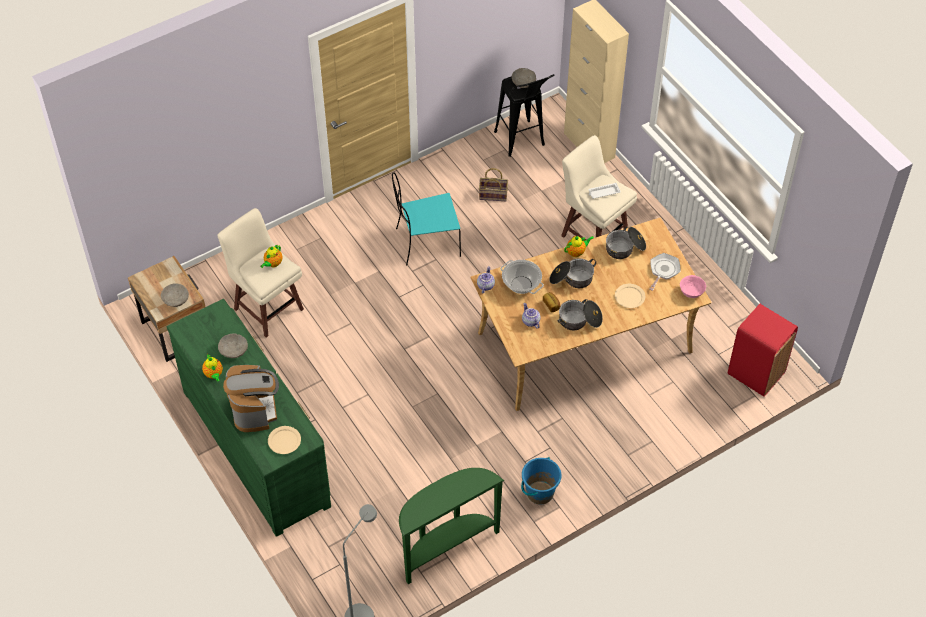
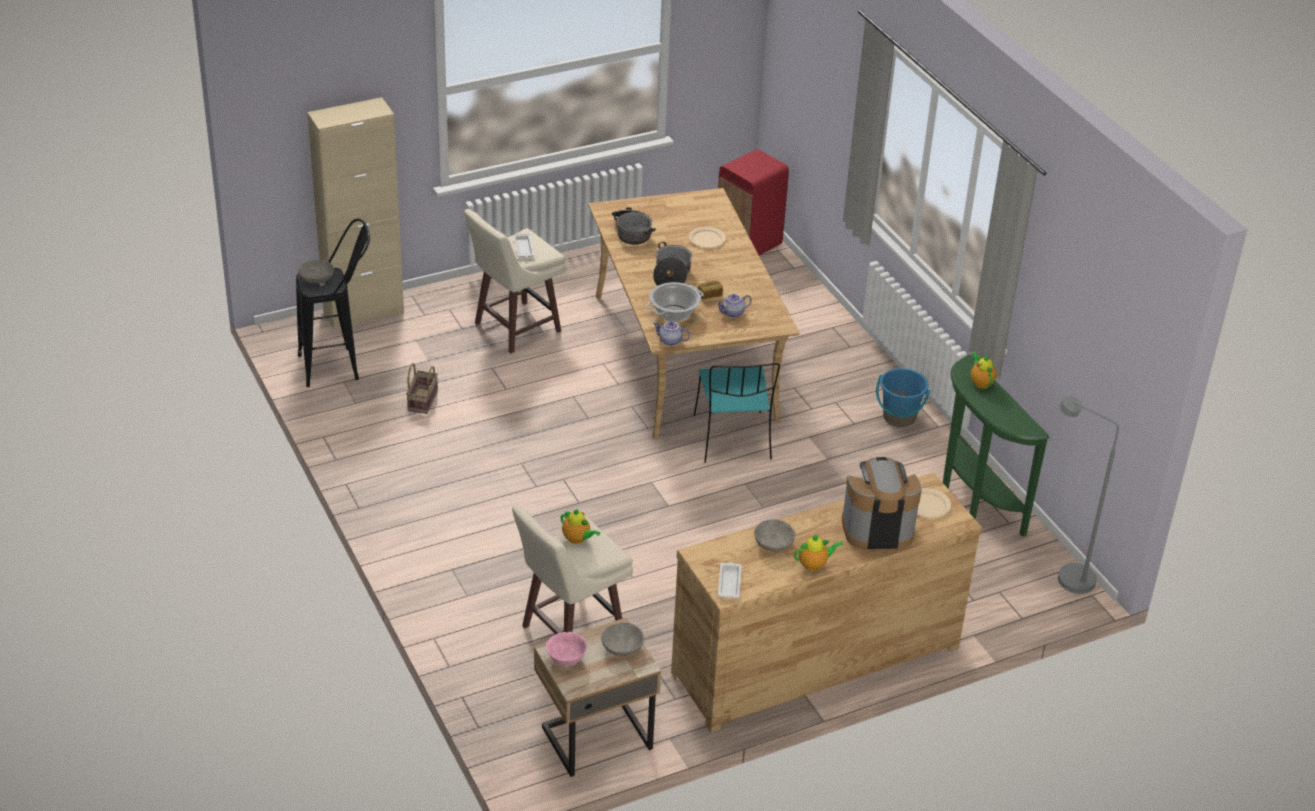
camera: 85 degrees left, 15 degrees down
green dresser [167,299,331,537] -> brown dresser [671,472,982,733]
turquoise chair [392,172,461,266] -> turquoise chair moved to [693,363,780,463]
cooking pot [558,299,603,330] -> none
teapot [564,236,594,257] -> teapot moved to [971,352,996,389]
frying pan [650,253,681,291] -> none
pink bowl [680,275,707,298] -> pink bowl moved to [546,632,587,666]
none -> white tray [718,562,741,598]

